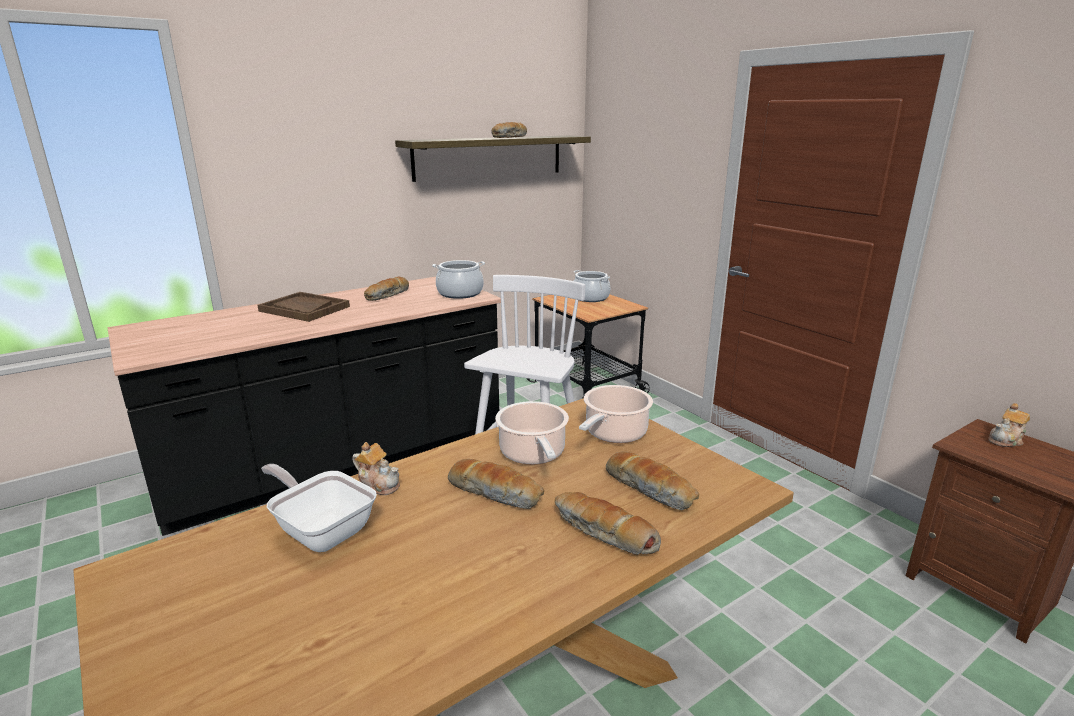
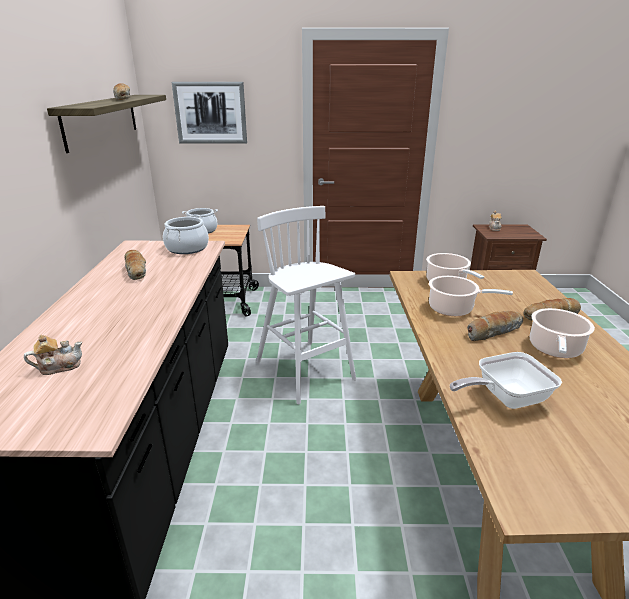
camera: 55 degrees left, 5 degrees up
brown tray [258,292,350,322] -> none
teapot [352,442,400,495] -> teapot moved to [24,335,82,375]
bread [606,451,699,510] -> none
none -> picture [172,82,247,144]
none -> cooking pot [530,308,595,358]

